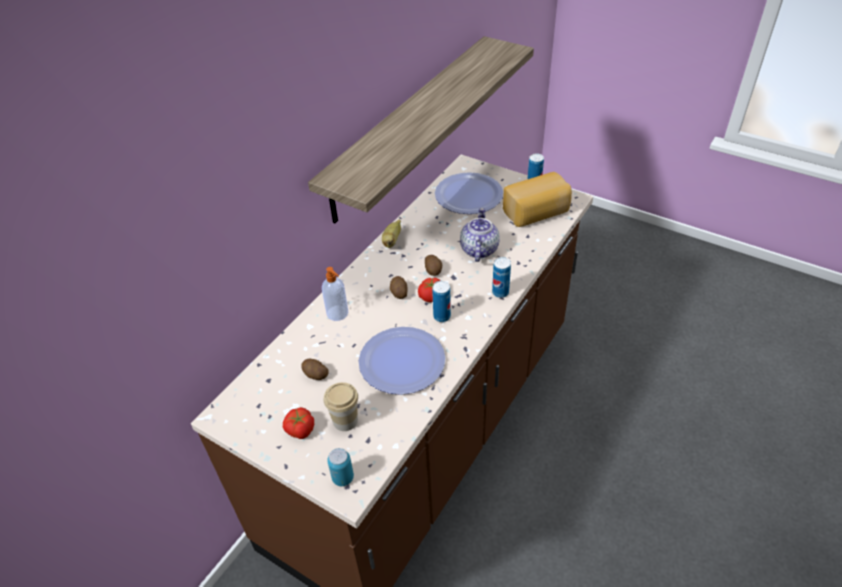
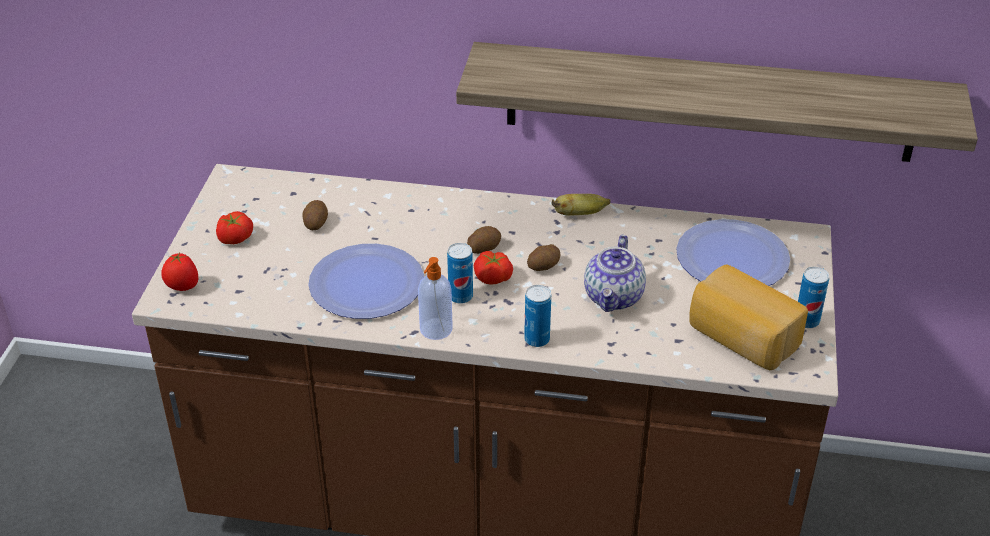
camera: 65 degrees right, 5 degrees down
soap dispenser [322,267,349,321] -> soap dispenser moved to [418,257,453,340]
cup [324,382,358,431] -> none
can [327,448,354,486] -> tomato [161,253,198,291]
teapot [460,208,500,262] -> teapot turned 120 degrees clockwise [584,235,646,312]

